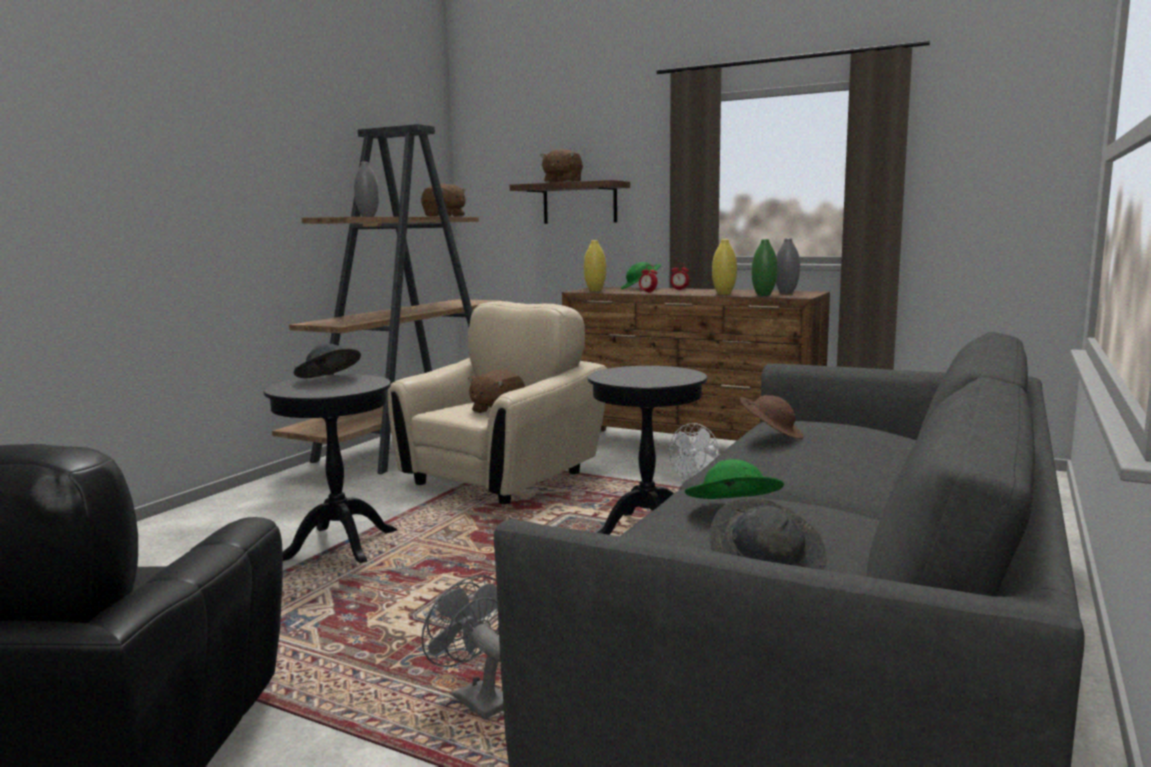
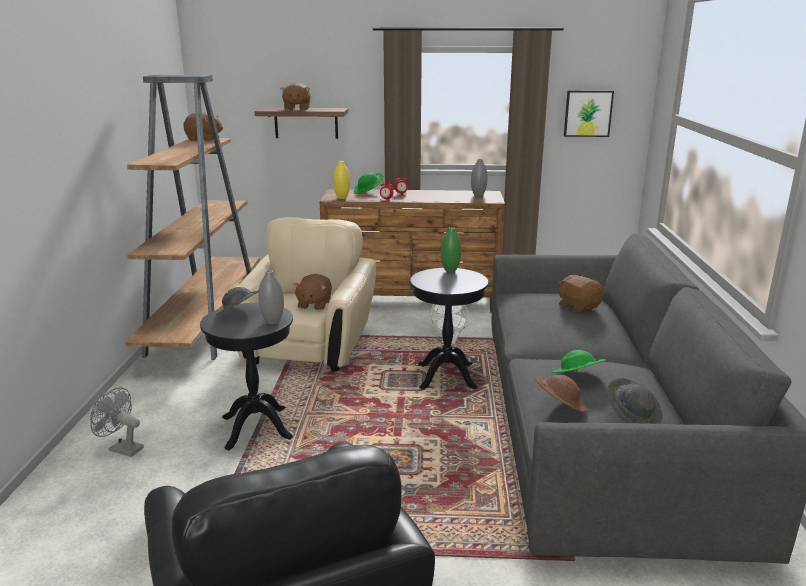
camera: 25 degrees left, 10 degrees up
grey vase [354,162,379,217] -> grey vase moved to [258,270,284,324]
grey fan [421,575,504,720] -> grey fan moved to [90,388,144,457]
yellow vase [712,239,737,295] -> none
brown hat [740,395,803,439] -> brown hat moved to [535,375,587,412]
green vase [752,239,777,296] -> green vase moved to [441,227,461,273]
none -> brown plush toy [558,275,604,313]
none -> picture [564,90,614,137]

